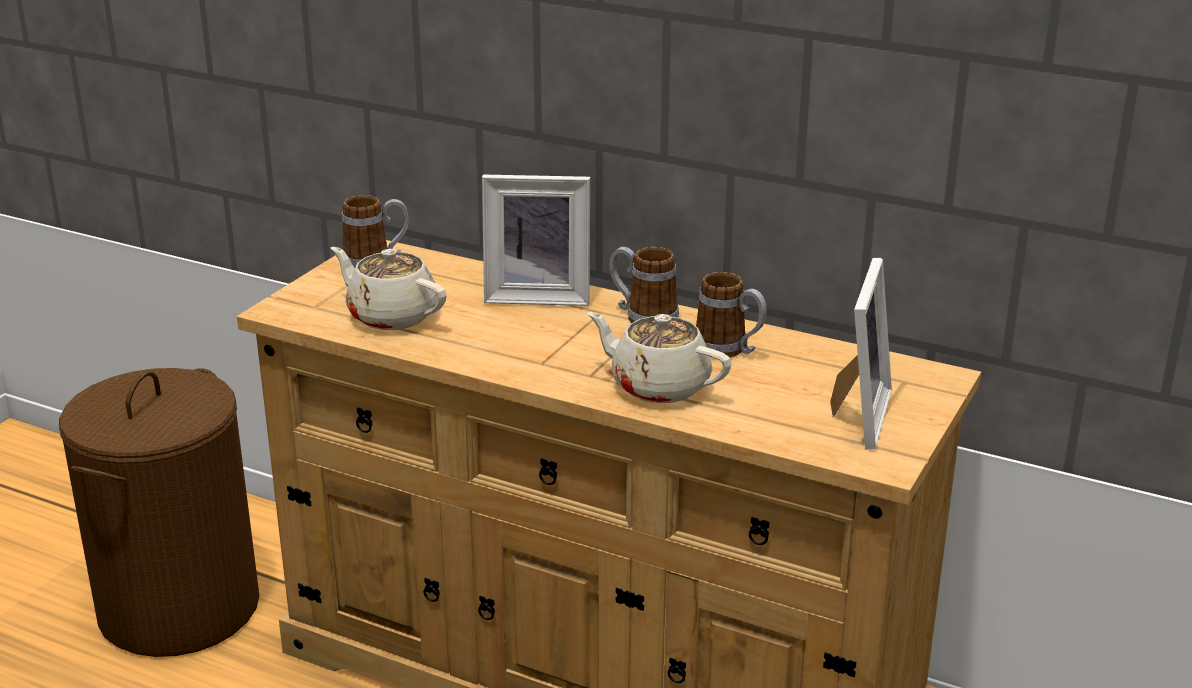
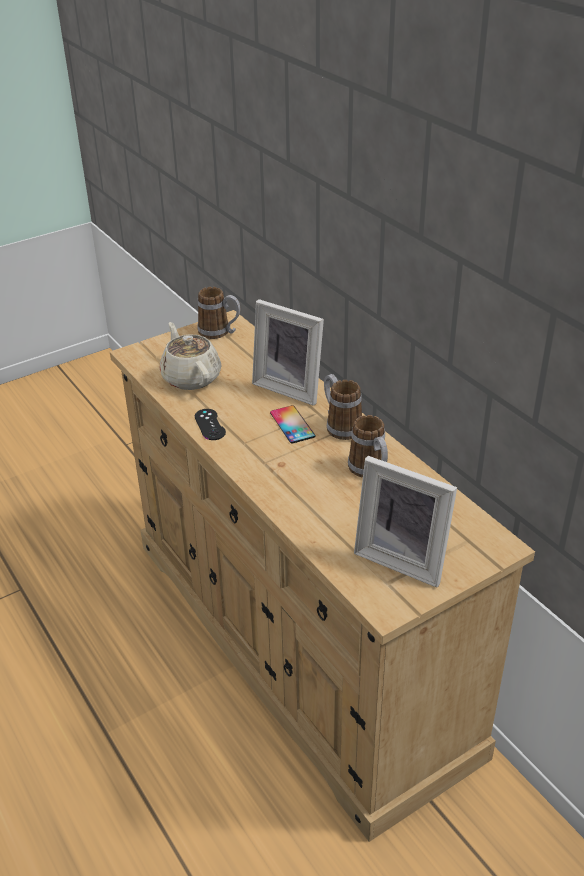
camera: 30 degrees right, 10 degrees up
brown laundry basket [59,368,259,657] -> none
beige teapot [587,312,732,403] -> none
picture frame [830,258,892,450] -> picture frame turned 75 degrees clockwise [354,456,457,588]
none -> black game controller [195,409,226,440]
none -> phone [270,405,315,444]

